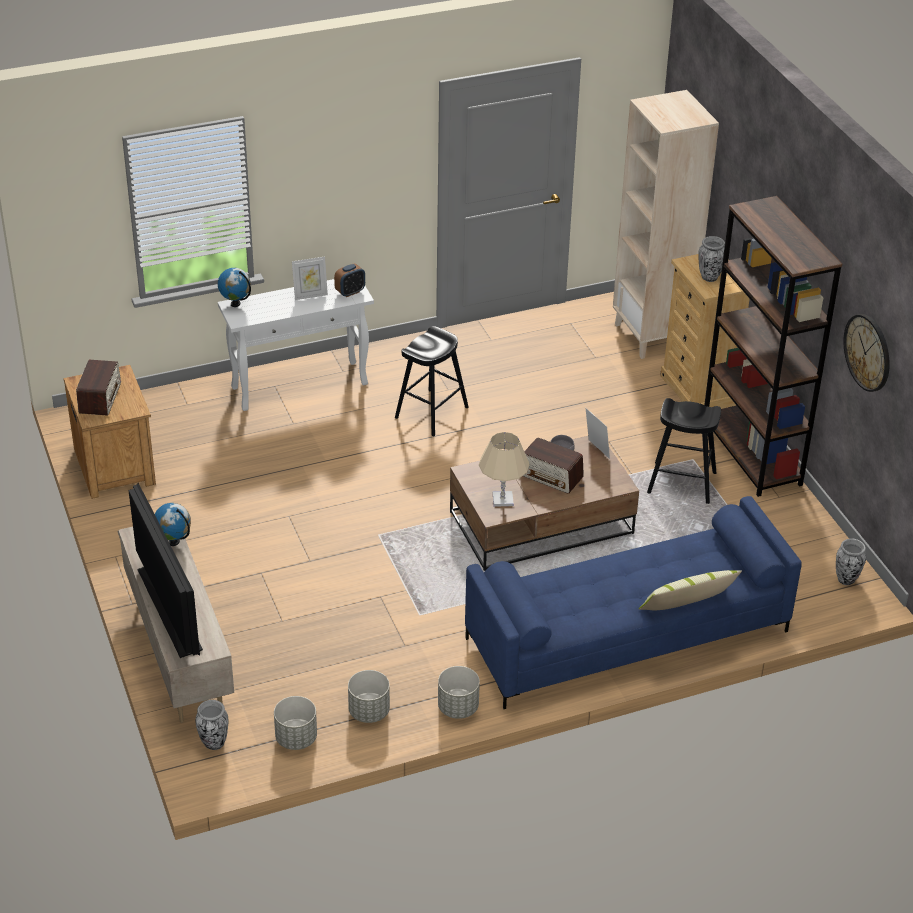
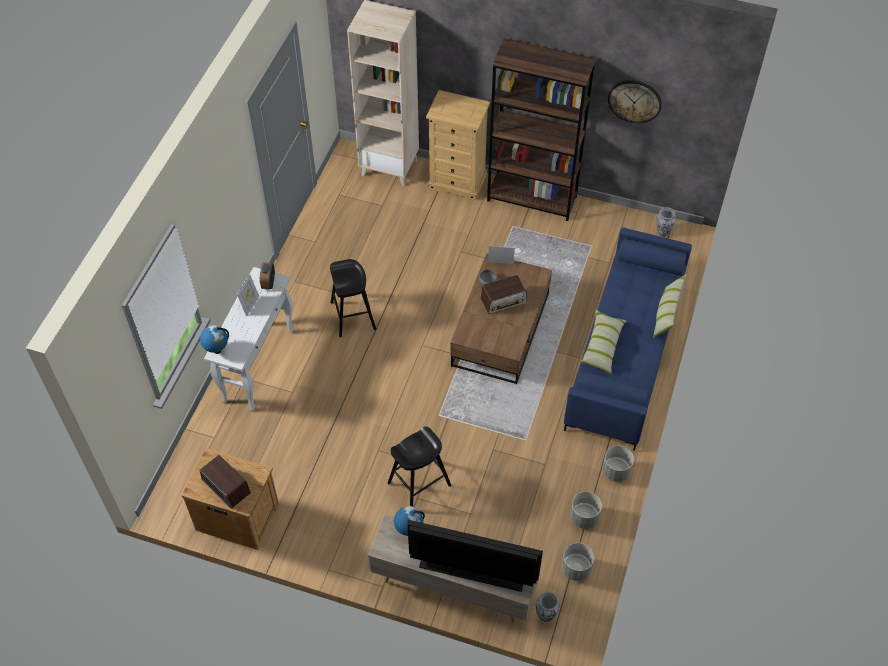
camera: 50 degrees left, 15 degrees up
beige table lamp [479,432,529,507] -> none
black stool [647,398,721,504] -> black stool moved to [387,427,451,507]
vase [698,236,725,282] -> none
none -> pillow [580,310,626,374]

